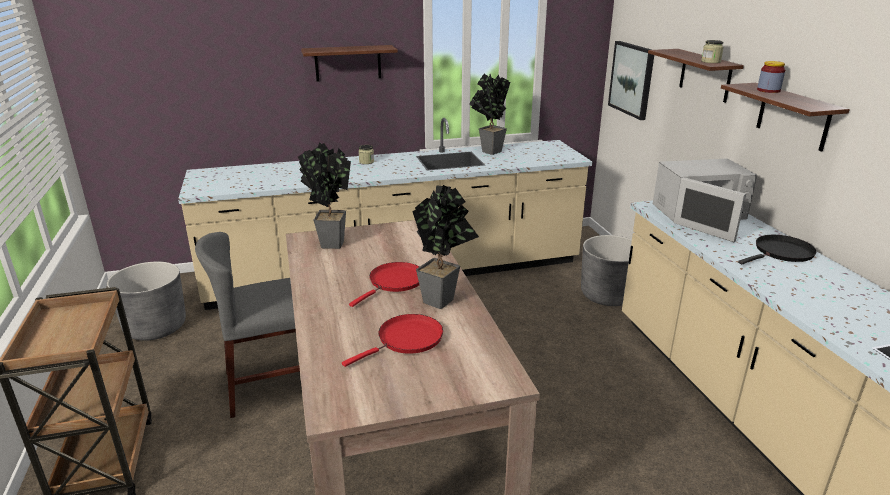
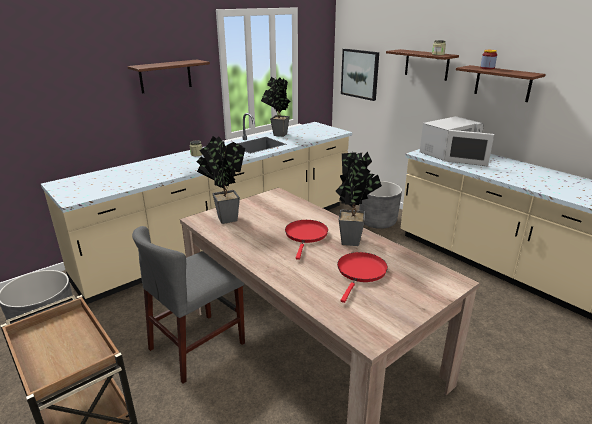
camera: 25 degrees left, 0 degrees up
black frying pan [738,235,817,264] -> none

